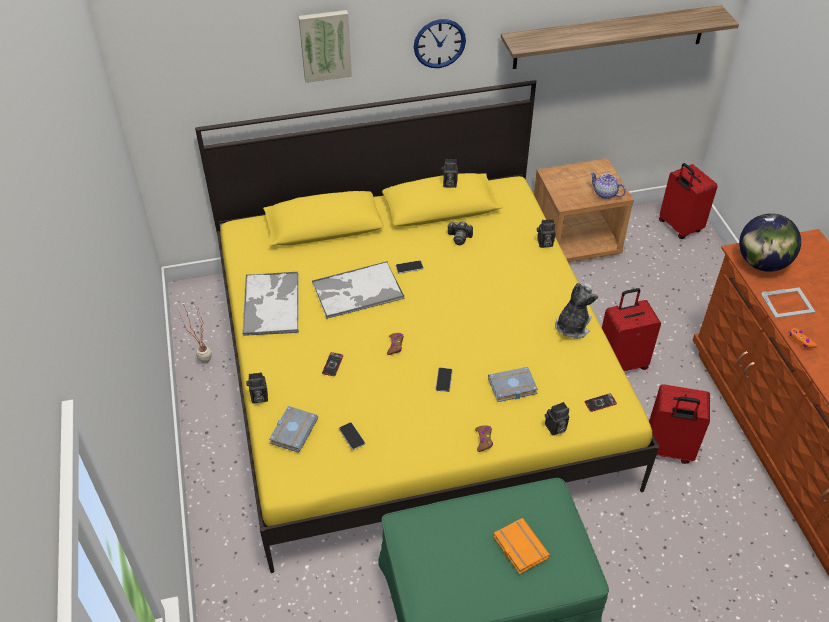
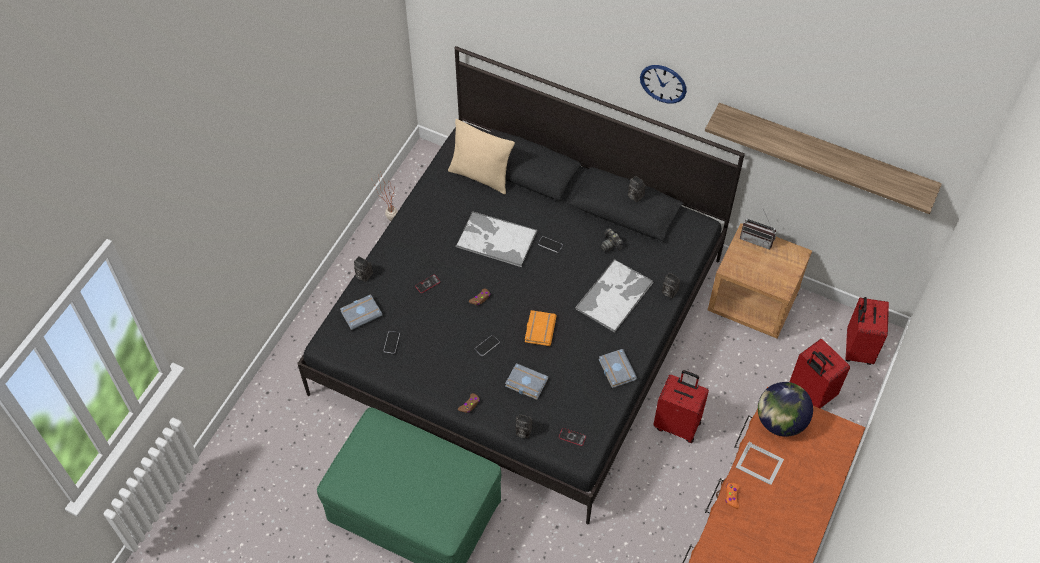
camera: 40 degrees right, 10 degrees up
yellow bed [195,80,659,573] -> black bed [297,46,745,525]
tray [242,272,299,336] -> tray moved to [575,259,654,333]
picture [298,10,352,83] -> none
orange book [493,518,550,575] -> orange book moved to [525,310,557,346]
plush toy [555,283,598,339] -> grey book [599,349,637,388]
teapot [590,172,626,199] -> none
red suitcase [649,384,710,464] -> red suitcase moved to [790,339,850,408]
none -> beige pillow [448,119,515,194]
none -> radio [740,210,776,249]

